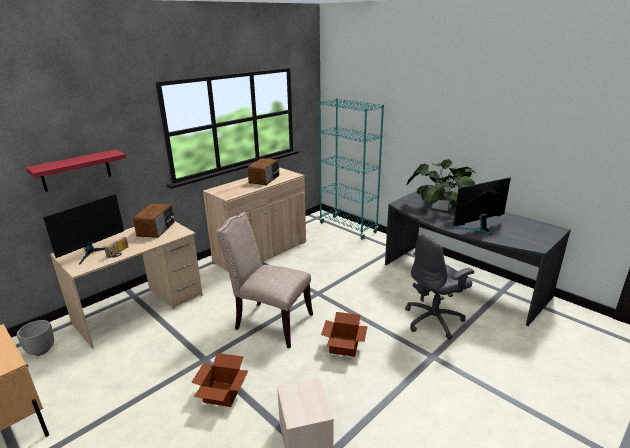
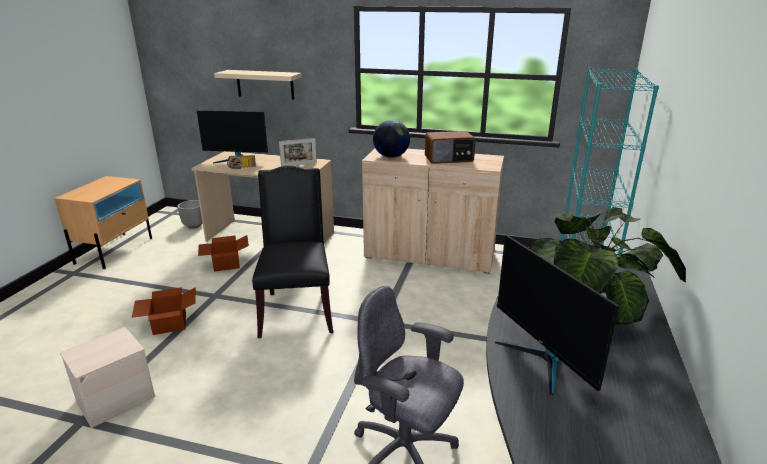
camera: 60 degrees right, 0 degrees up
red shelf [25,150,126,192] -> beige shelf [214,70,302,99]
radio [133,204,174,238] -> picture frame [279,138,317,166]
beige chair [216,212,313,348] -> black chair [252,165,333,338]
cardboard box [321,312,368,357] -> cardboard box moved to [198,235,249,272]
monitor [453,177,511,235] -> monitor turned 150 degrees counterclockwise [495,235,619,395]
none -> globe [373,120,410,158]

